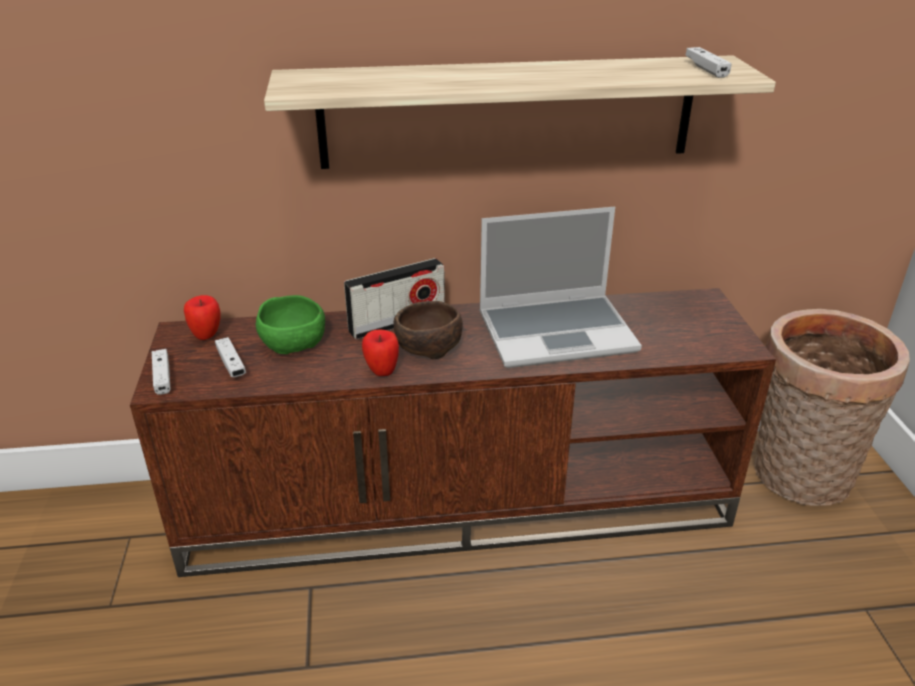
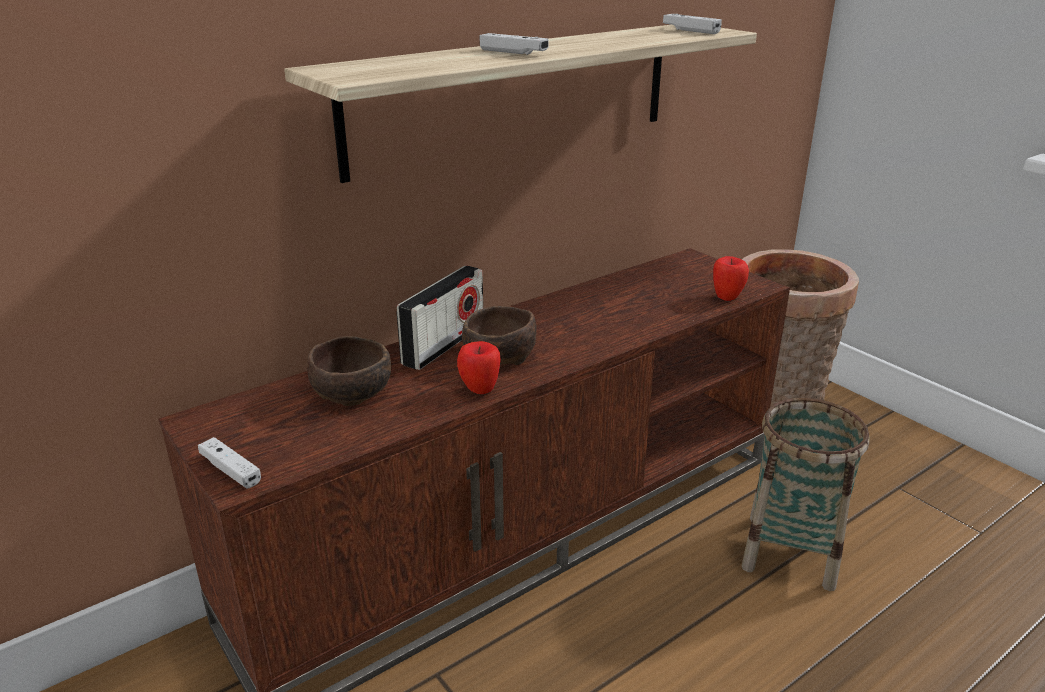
camera: 30 degrees left, 5 degrees down
apple [184,295,220,340] -> apple moved to [713,256,749,301]
white game controller [215,337,246,377] -> white game controller moved to [480,33,549,55]
green bowl [255,295,325,354] -> brown bowl [307,336,391,406]
laptop [479,207,642,368] -> none
none -> basket [741,398,870,591]

